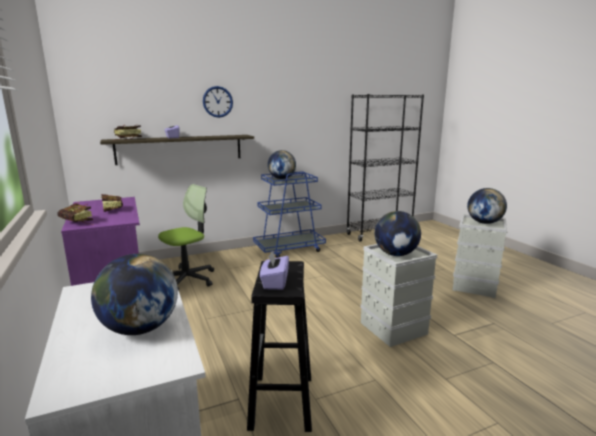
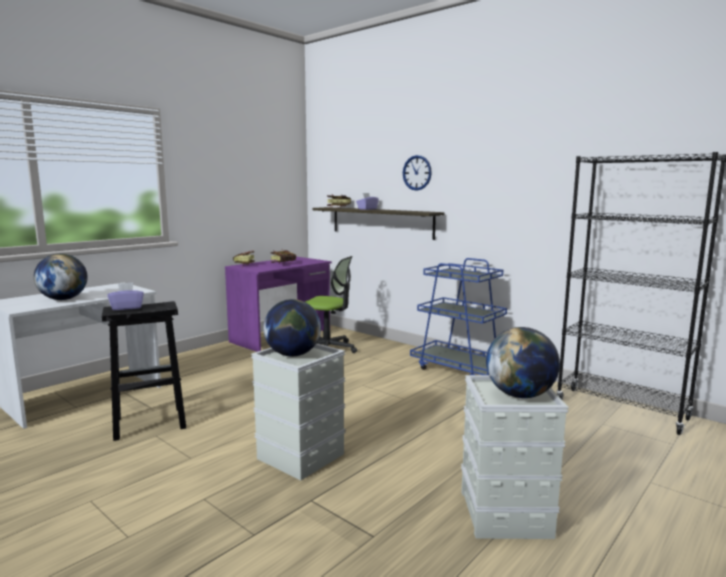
camera: 65 degrees right, 5 degrees down
globe [268,150,296,179] -> none

